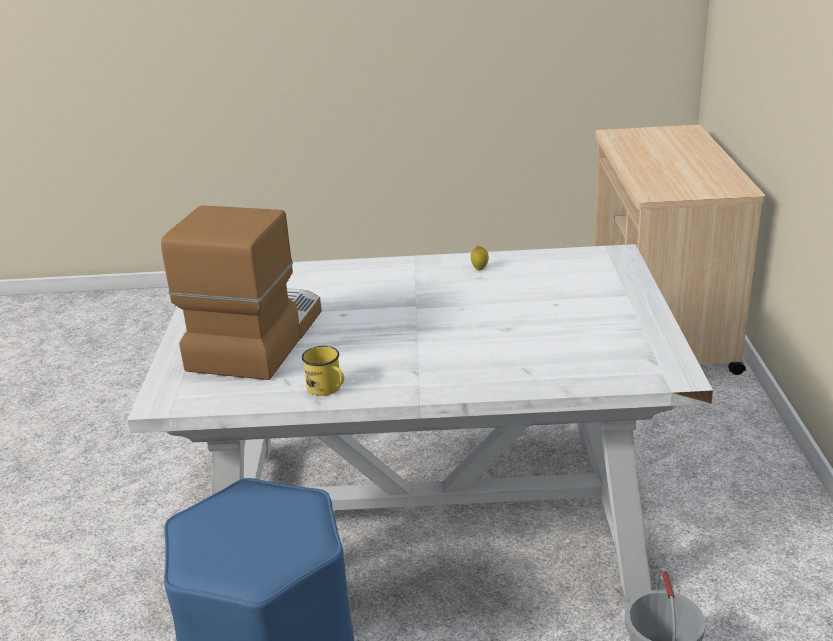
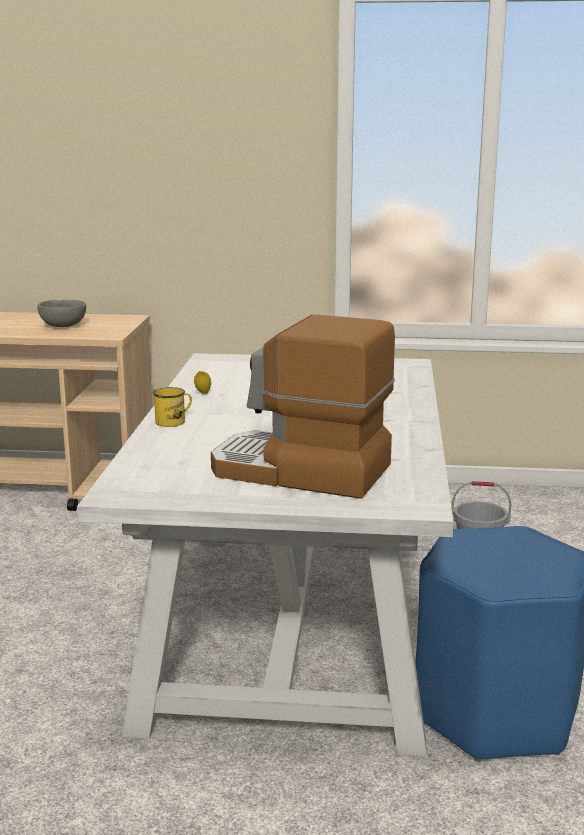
camera: 85 degrees left, 10 degrees down
yellow mug [302,346,344,396] -> yellow mug moved to [153,387,192,427]
none -> grey bowl [38,300,86,327]

